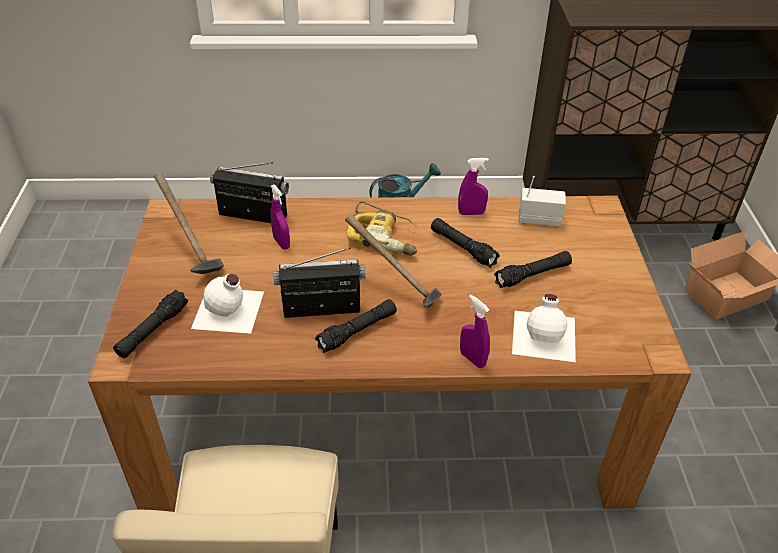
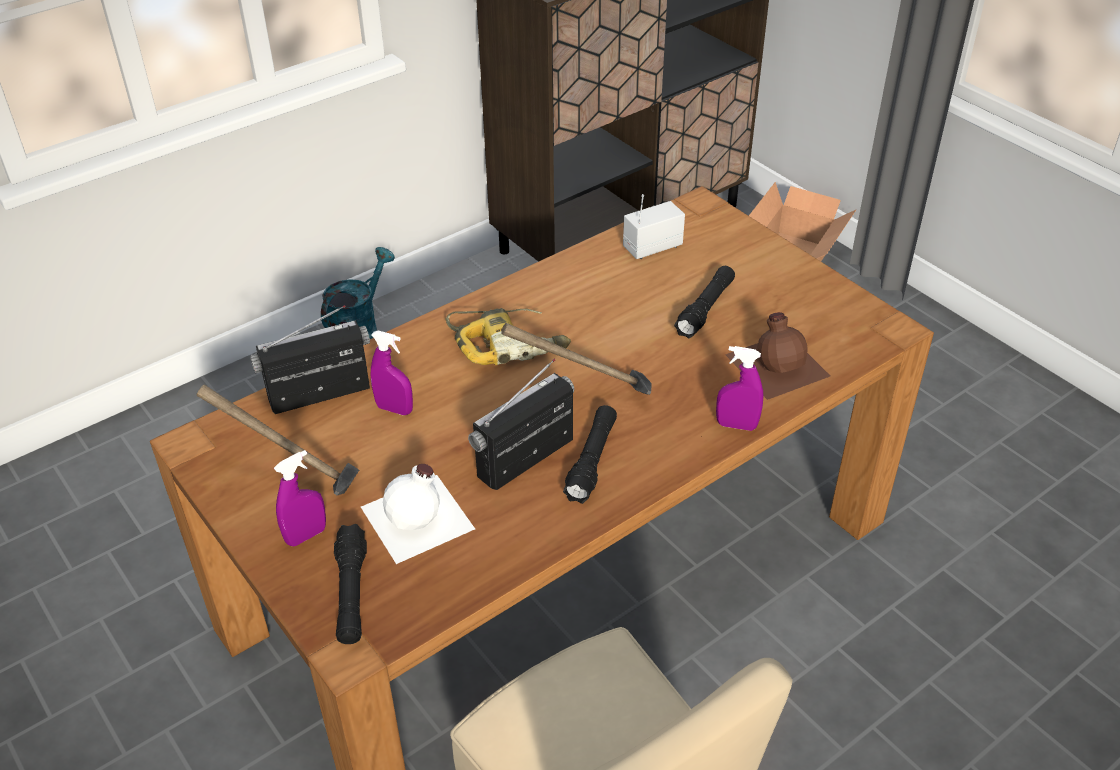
camera: 35 degrees left, 0 degrees up
black flashlight [431,218,500,268] -> none
purple spray bottle [458,158,489,215] -> purple spray bottle moved to [274,450,326,546]
white bottle [512,294,576,362] -> brown bottle [725,312,830,400]

